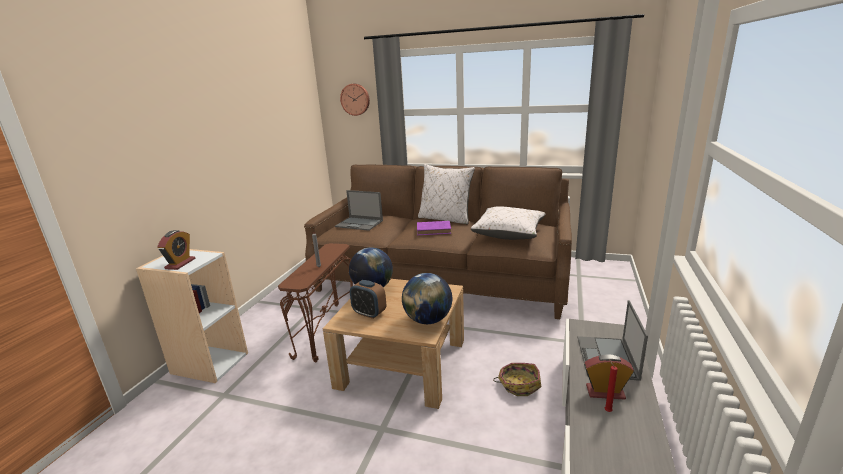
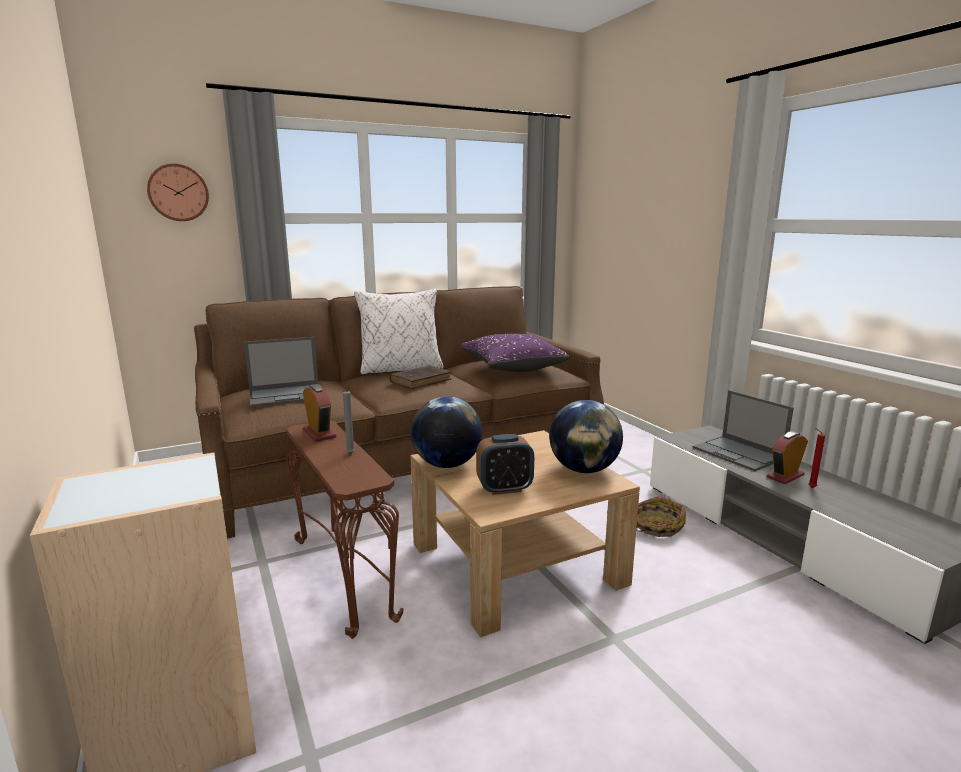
camera: 45 degrees left, 5 degrees down
alarm clock [157,230,195,270] -> alarm clock moved to [303,384,336,442]
purple book [417,221,451,235] -> brown book [390,365,451,389]
white pillow [471,206,546,240] -> purple pillow [460,334,569,372]

